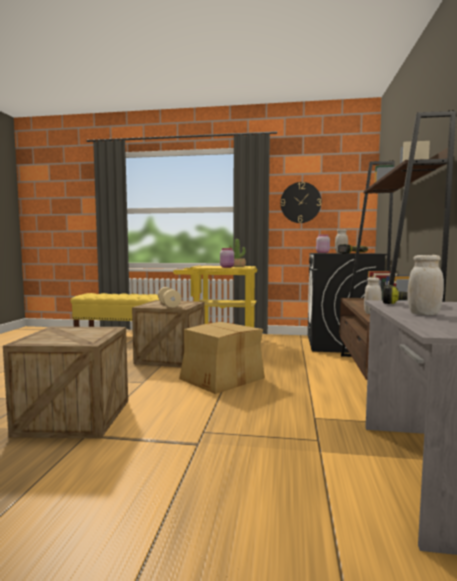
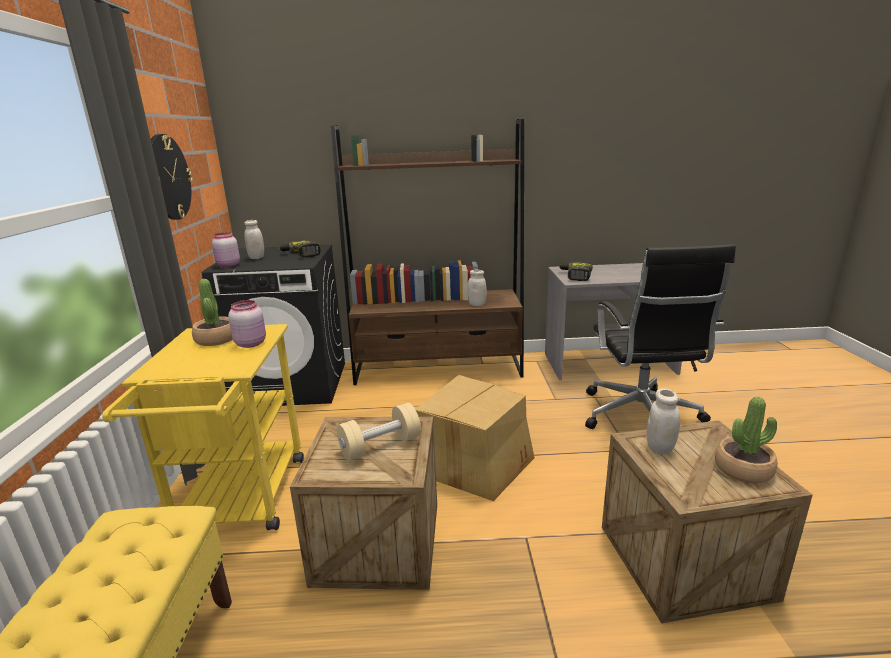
camera: 100 degrees left, 15 degrees up
white jar [407,255,444,315] -> white jar moved to [647,388,680,454]
none -> black office chair [585,245,736,429]
none -> potted plant [715,397,778,484]

